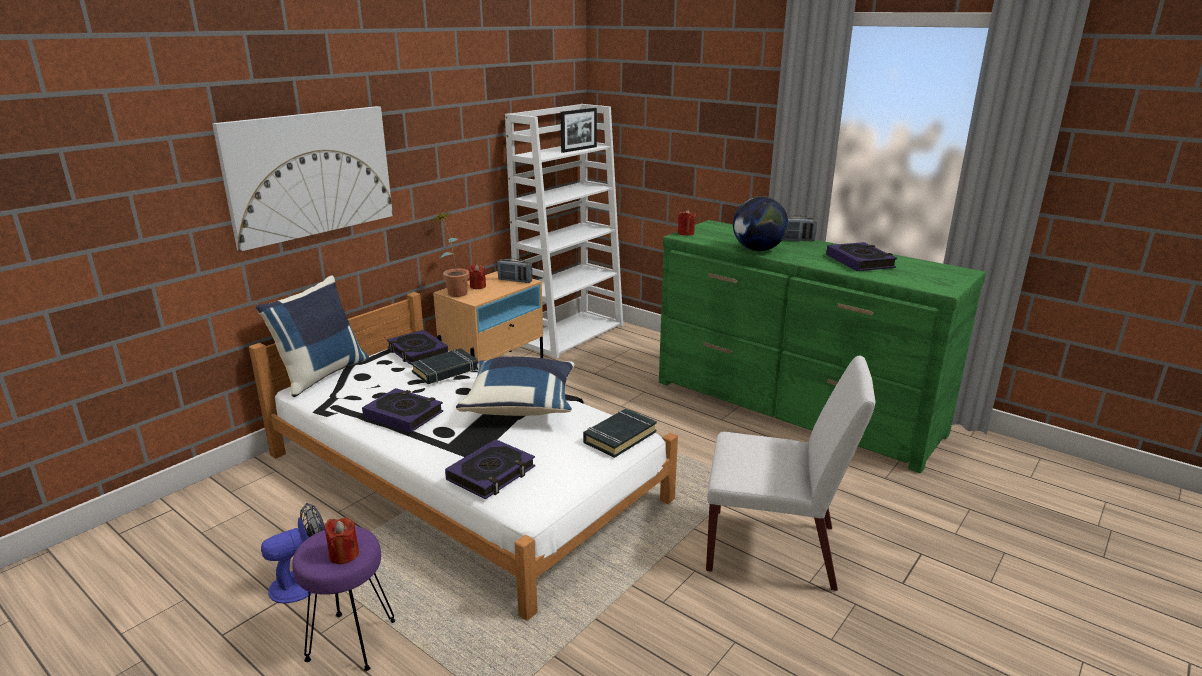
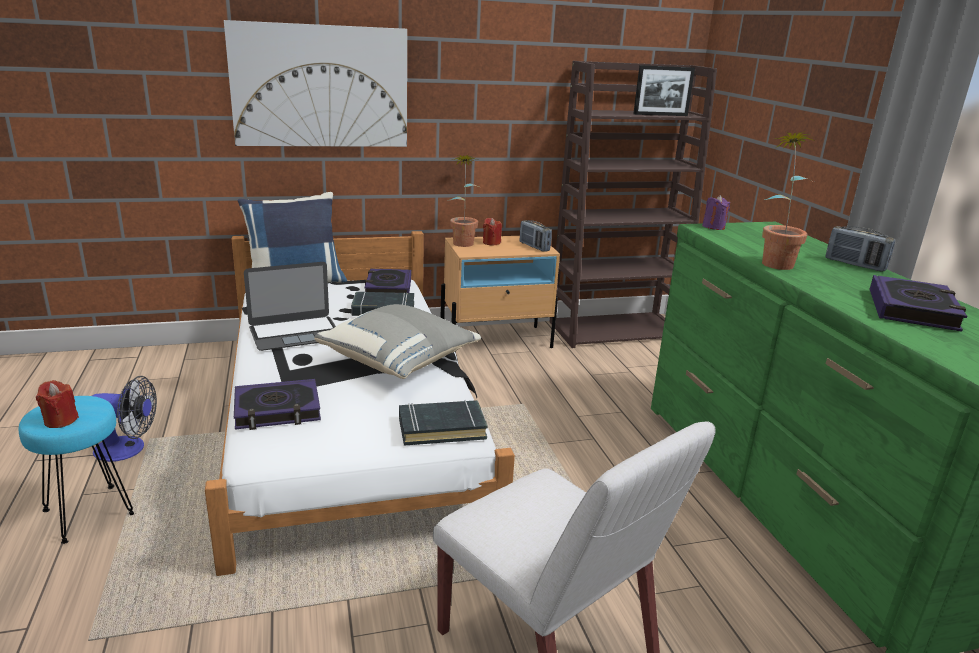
camera: 35 degrees right, 0 degrees up
purple stool [292,526,395,671] -> turquoise stool [19,396,135,544]
book [362,388,443,433] -> laptop [244,262,336,351]
blue pillow [456,357,575,416] -> grey pillow [314,304,481,379]
white bookcase [505,104,623,358] -> brown bookcase [549,61,717,348]
red candle [678,210,696,236] -> purple candle [702,195,730,230]
globe [733,196,788,251] -> potted plant [762,130,814,270]

